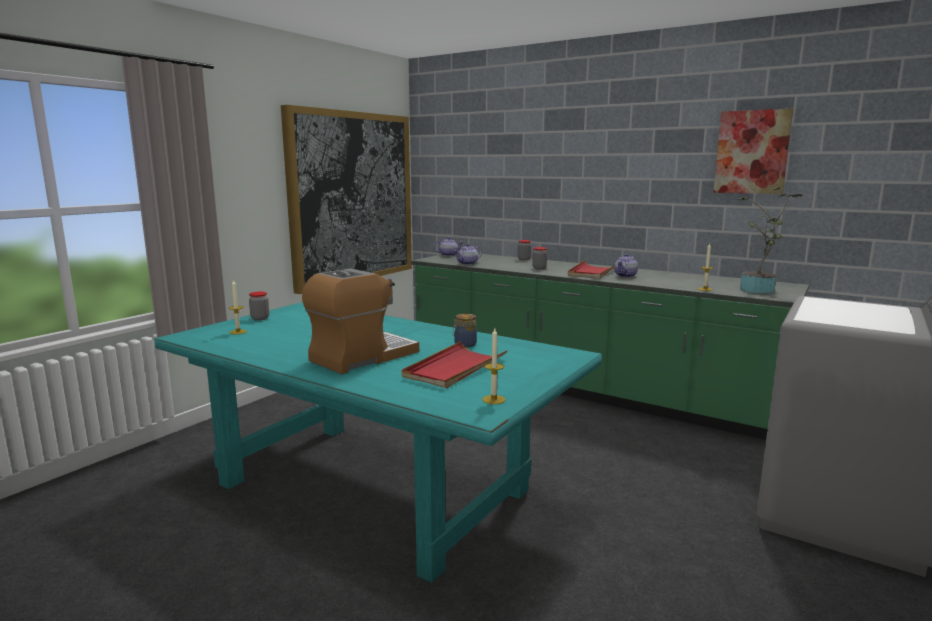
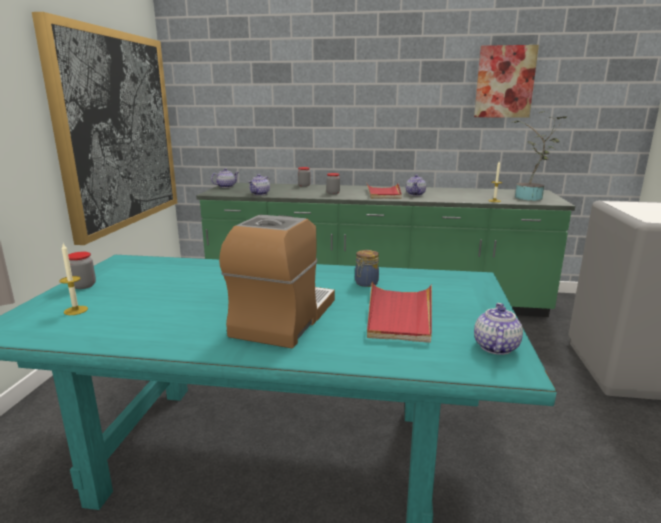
camera: 25 degrees left, 5 degrees up
candle [482,328,506,404] -> teapot [474,303,523,355]

